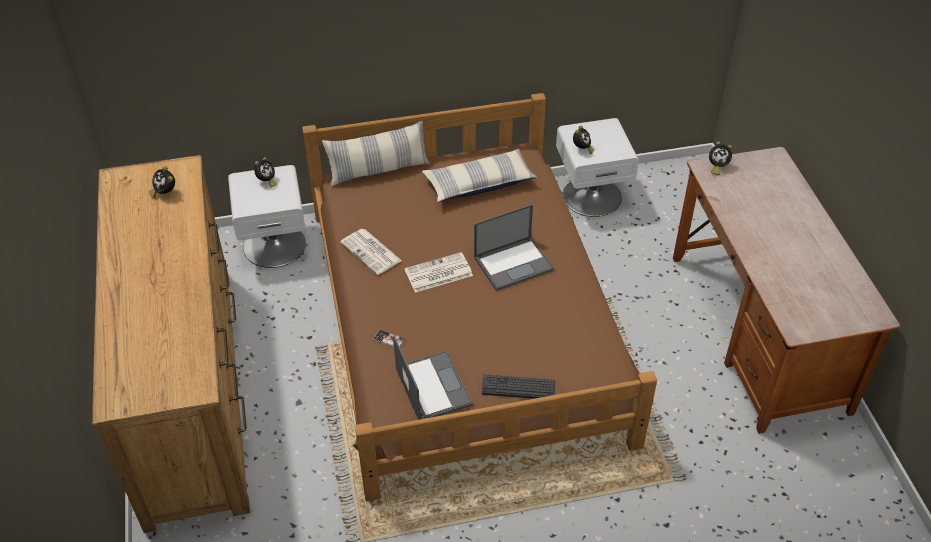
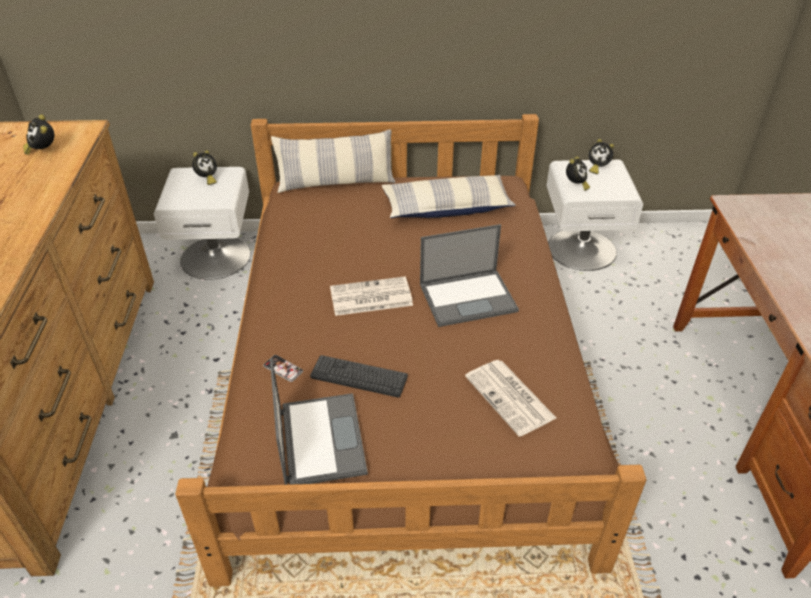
camera: 10 degrees right, 5 degrees down
newspaper [340,229,402,275] -> newspaper moved to [465,360,556,437]
keyboard [482,375,555,399] -> keyboard moved to [310,355,408,398]
alarm clock [709,141,732,175] -> alarm clock moved to [589,139,614,174]

